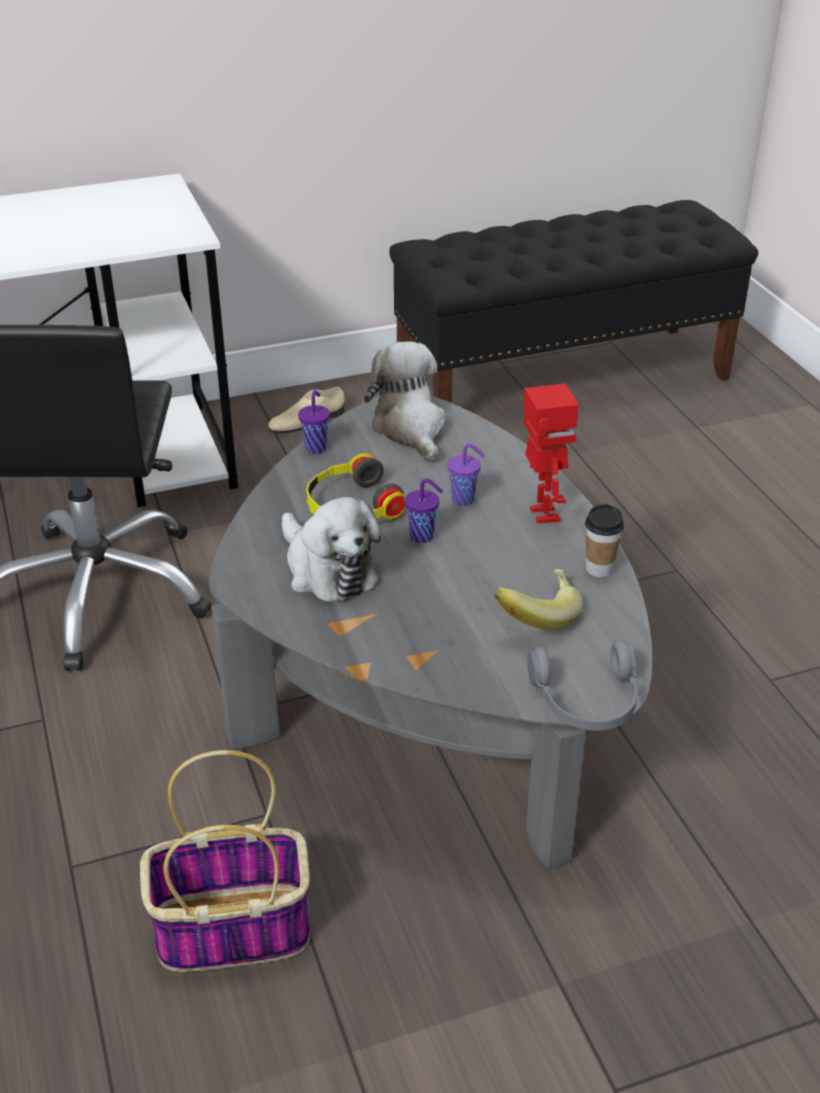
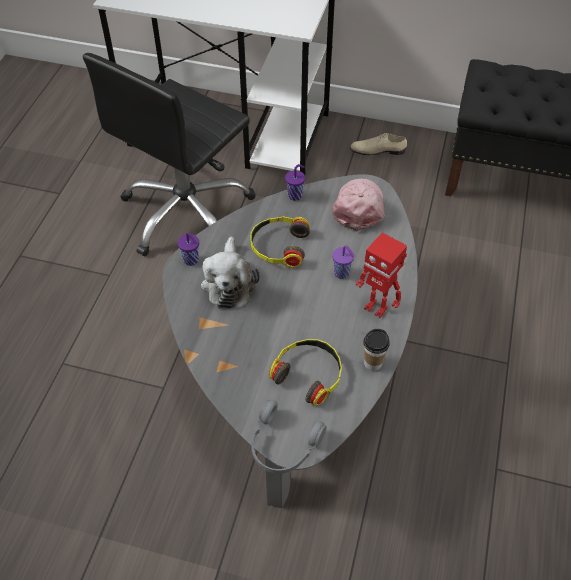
camera: 35 degrees right, 15 degrees up
basket [140,750,310,972] -> none
plush toy [364,342,446,461] -> pink cap [332,178,385,232]
purple cup [405,478,443,543] -> purple cup moved to [178,232,199,266]
banana [494,569,583,629] -> headphones [269,339,342,406]
toy robot [523,383,579,524] -> toy robot turned 105 degrees clockwise [356,232,407,318]

